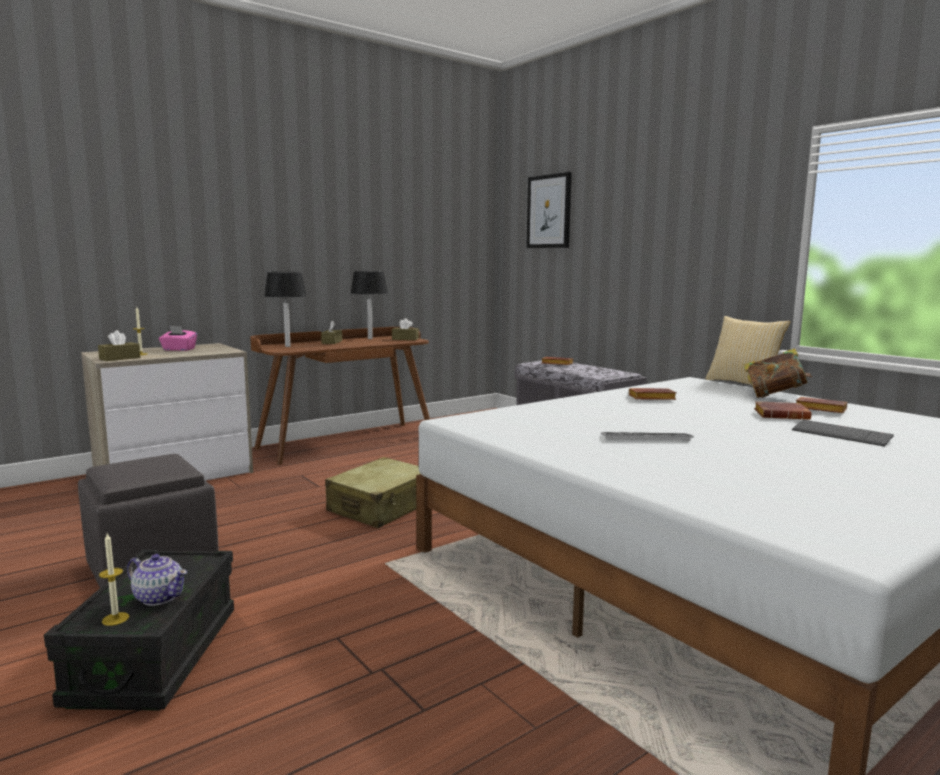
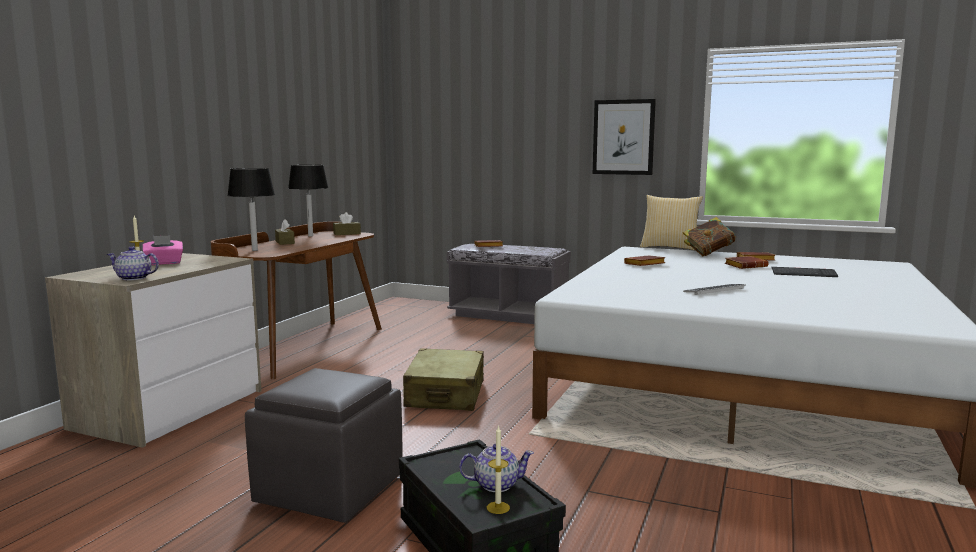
camera: 30 degrees left, 0 degrees up
brown tissue box [98,330,140,361] -> teapot [107,246,159,280]
picture [526,172,572,248] -> picture moved to [593,99,656,175]

